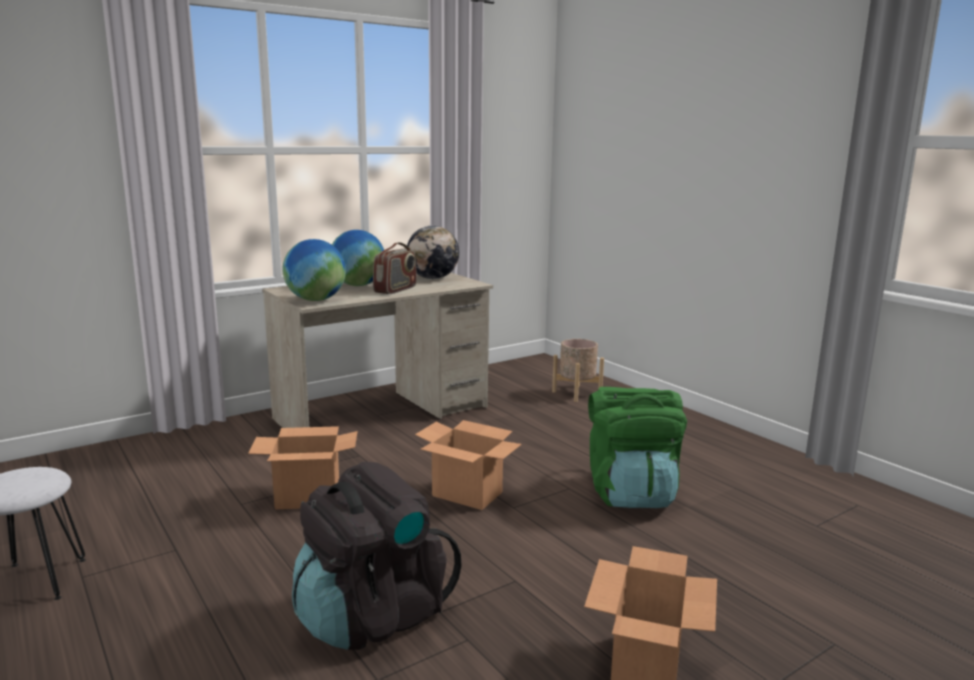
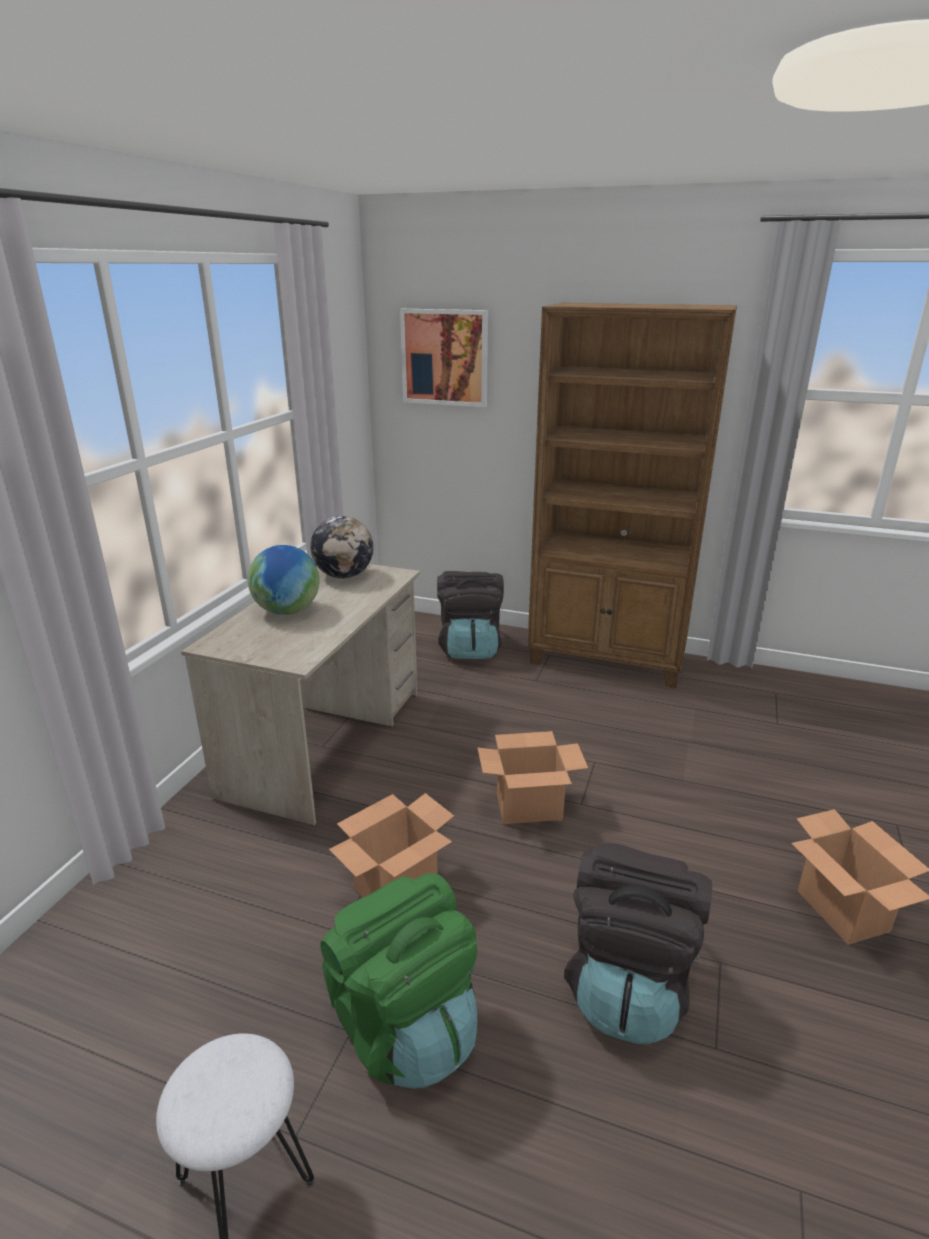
camera: 35 degrees left, 10 degrees up
globe [283,239,346,301] -> none
radio [373,242,417,294] -> none
beige planter [552,339,604,402] -> black backpack [437,571,504,659]
green backpack [588,387,687,508] -> green backpack moved to [320,873,477,1089]
none -> picture [400,309,488,407]
none -> brown bookcase [528,303,737,688]

